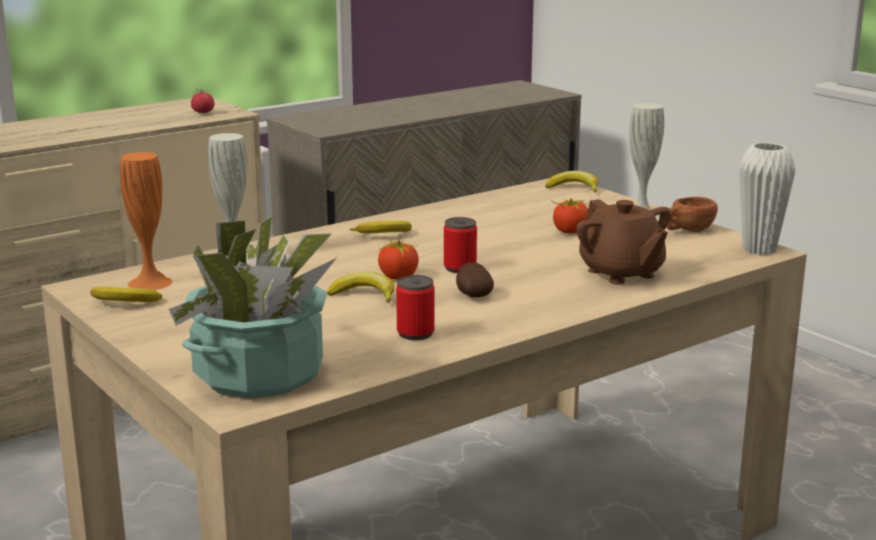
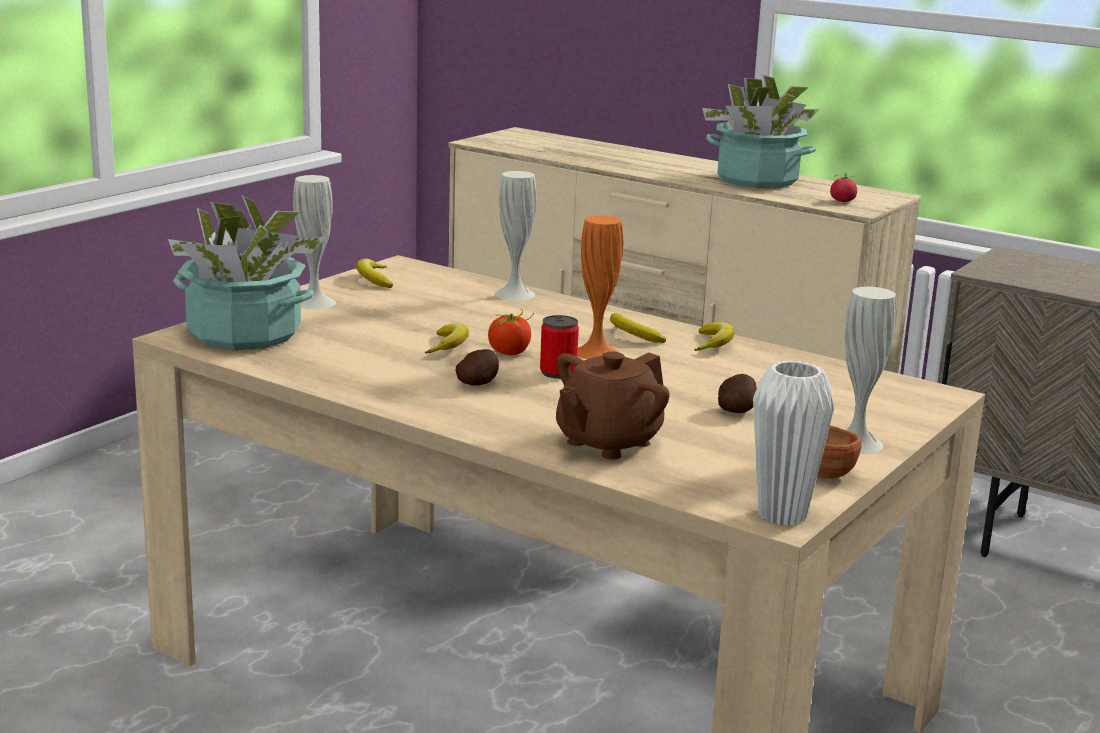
camera: 70 degrees right, 0 degrees up
orange vase [120,152,172,290] -> orange vase moved to [577,215,623,359]
can [396,275,434,340] -> none
banana [545,171,598,193] -> banana moved to [694,322,734,351]
tomato [551,198,589,234] -> potato [718,374,757,413]
none -> white vase [293,175,336,309]
none -> potted plant [702,75,820,188]

